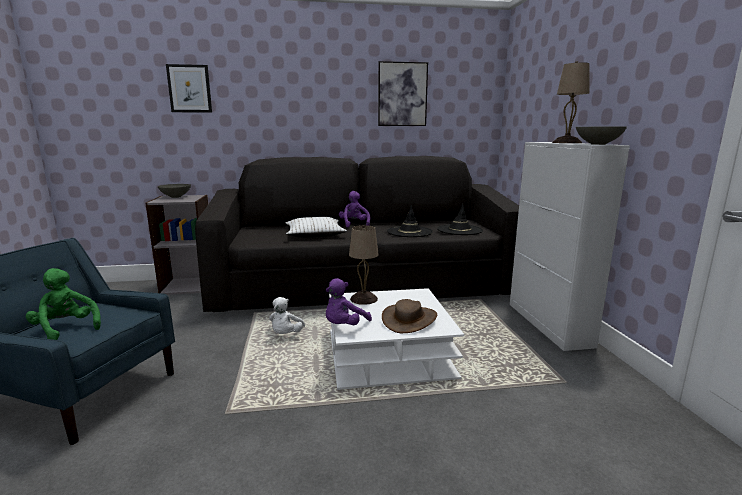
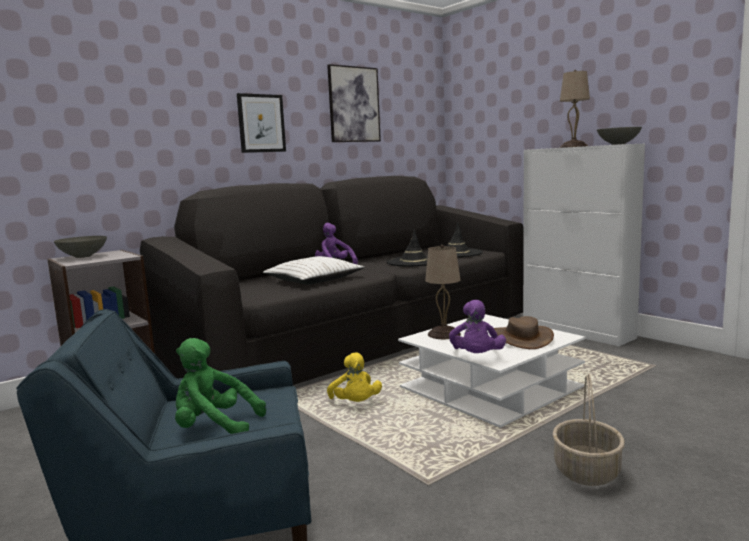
camera: 30 degrees left, 5 degrees down
picture [166,64,212,113] -> picture moved to [237,93,286,153]
white plush toy [269,297,305,334] -> yellow plush toy [327,352,382,402]
none -> basket [552,374,625,486]

